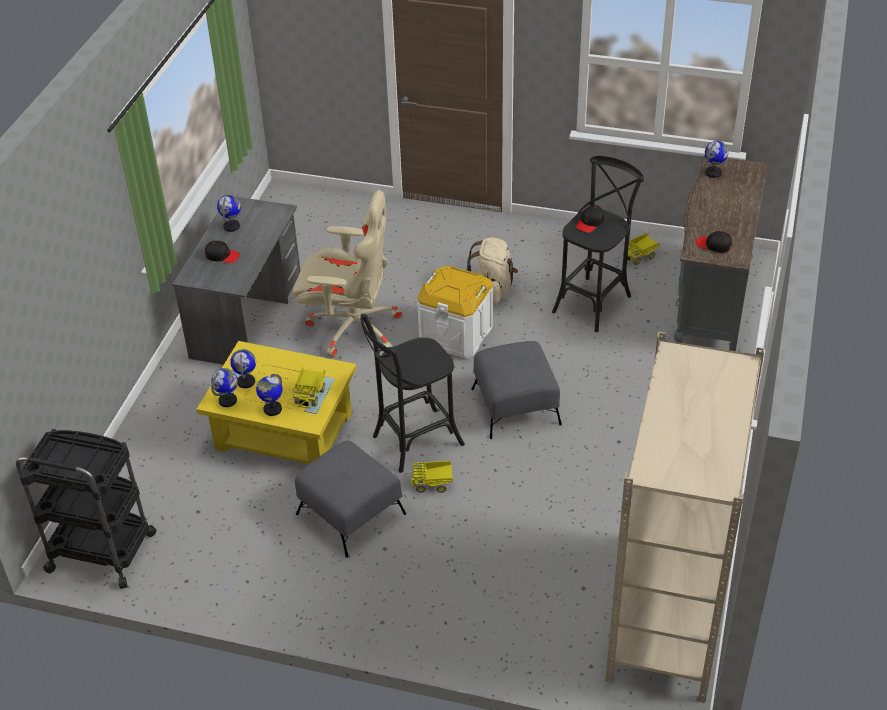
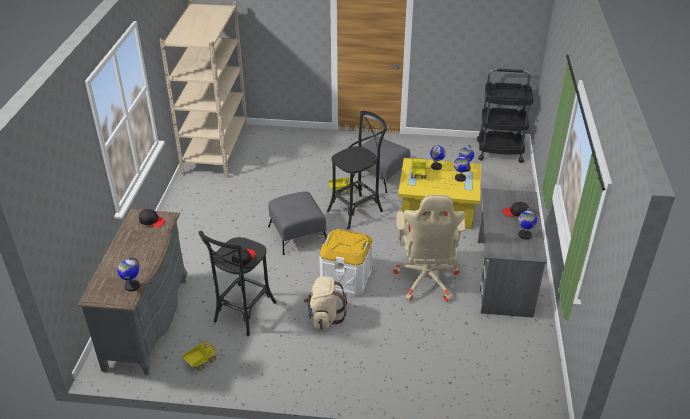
camera: 170 degrees right, 5 degrees down
beige office chair [293,190,402,357] -> beige office chair turned 90 degrees counterclockwise [393,195,465,302]

